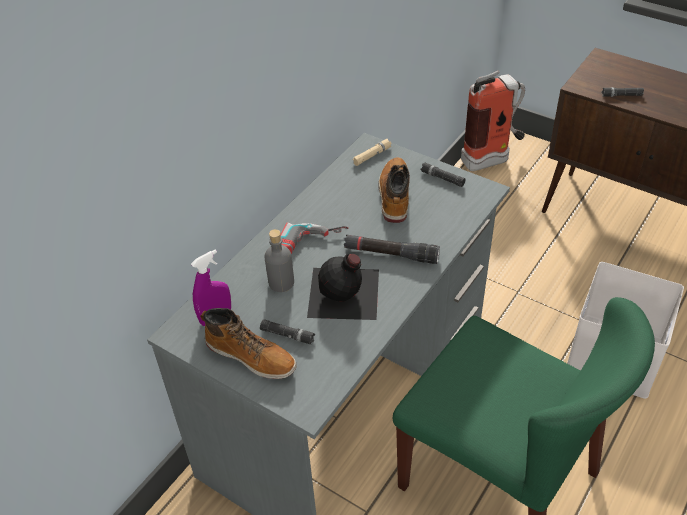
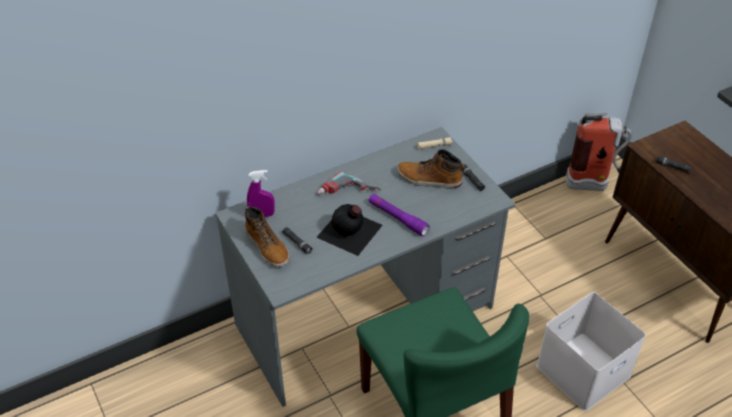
camera: 25 degrees right, 0 degrees up
grey bottle [264,229,294,292] -> none
black flashlight [344,235,440,264] -> purple flashlight [368,194,430,236]
boot [379,158,410,223] -> boot turned 105 degrees counterclockwise [397,150,465,189]

